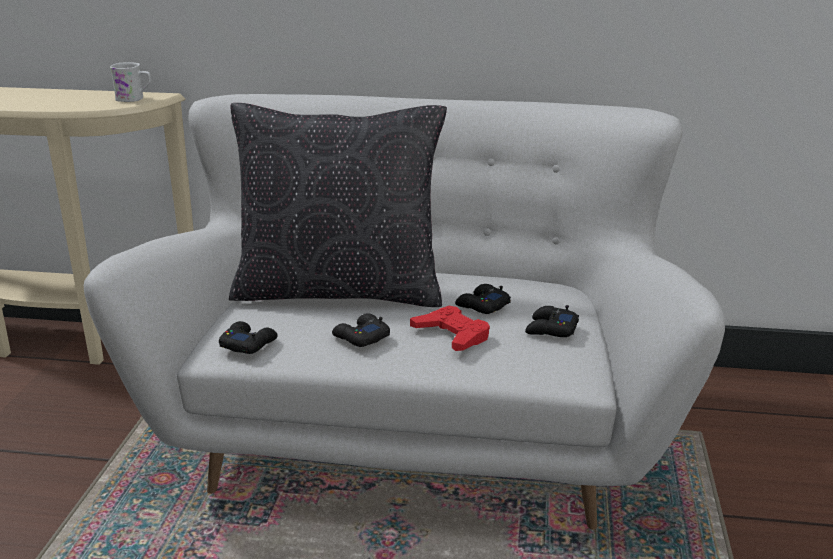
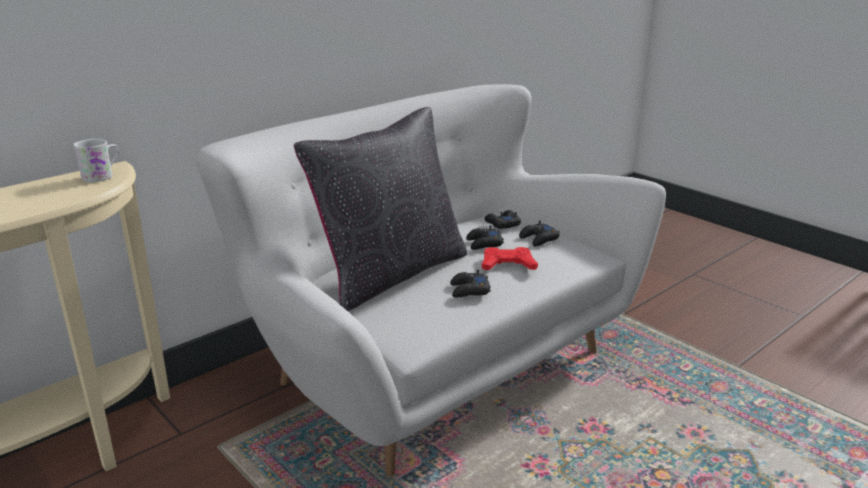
camera: 50 degrees left, 0 degrees up
black game controller [219,321,278,354] -> black game controller moved to [485,210,521,229]

